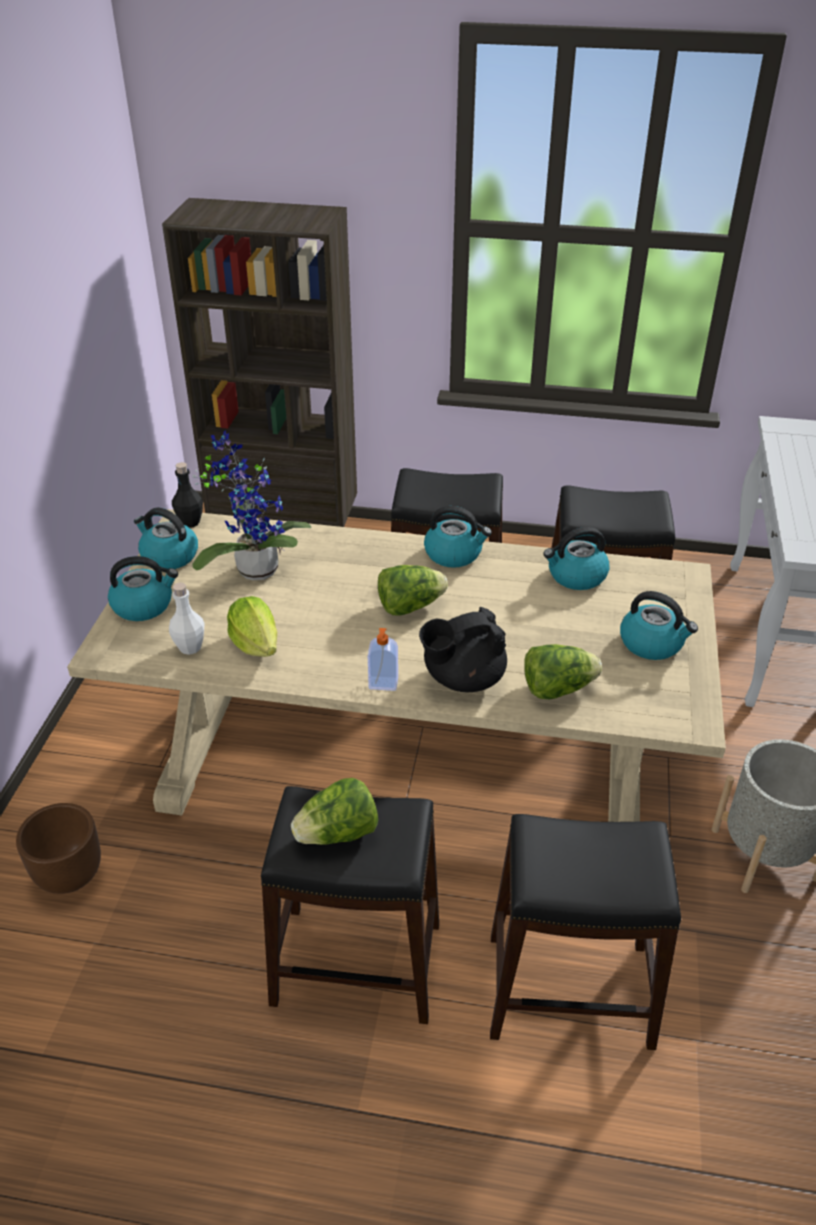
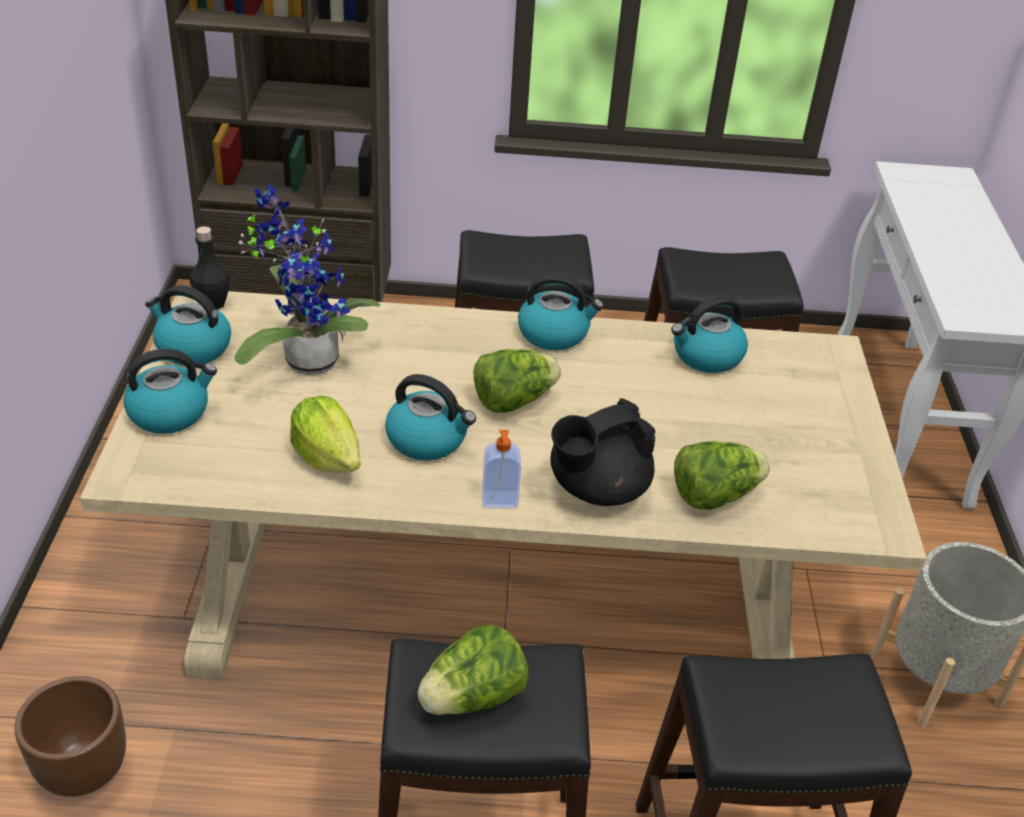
camera: 10 degrees left, 0 degrees up
white bottle [169,583,205,655] -> none
kettle [620,591,698,660] -> kettle moved to [385,374,476,461]

